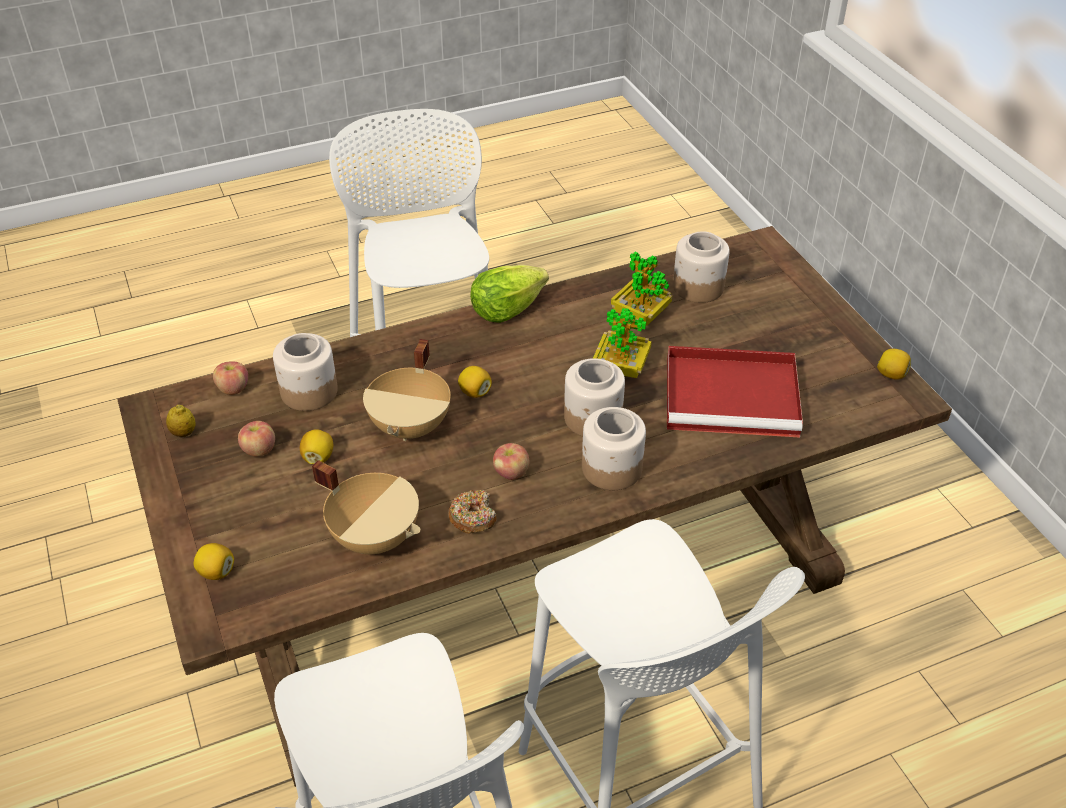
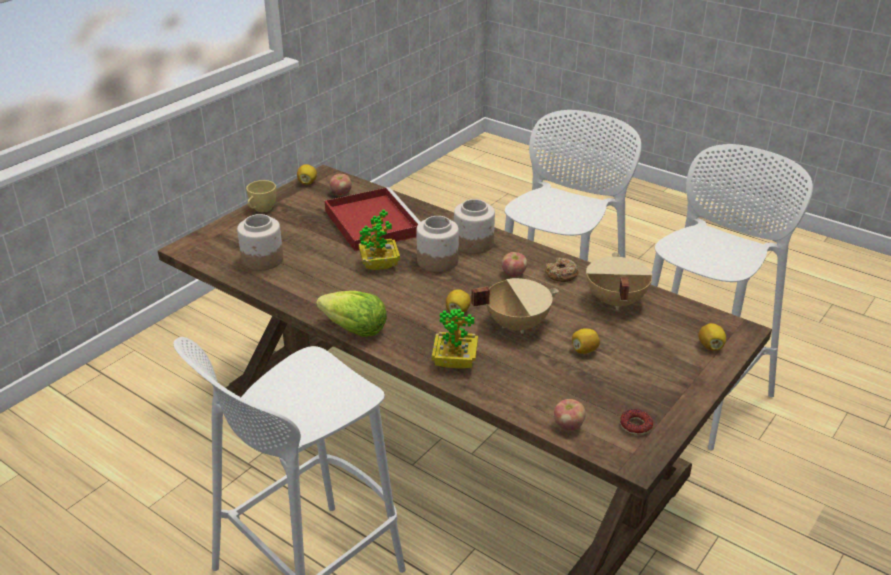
camera: 120 degrees left, 10 degrees down
lemon [166,405,196,437] -> donut [620,409,653,435]
apple [238,421,275,457] -> apple moved to [330,174,352,195]
jar [273,333,338,411] -> none
potted plant [611,252,673,326] -> potted plant moved to [432,309,478,369]
none -> yellow cup [246,180,276,212]

